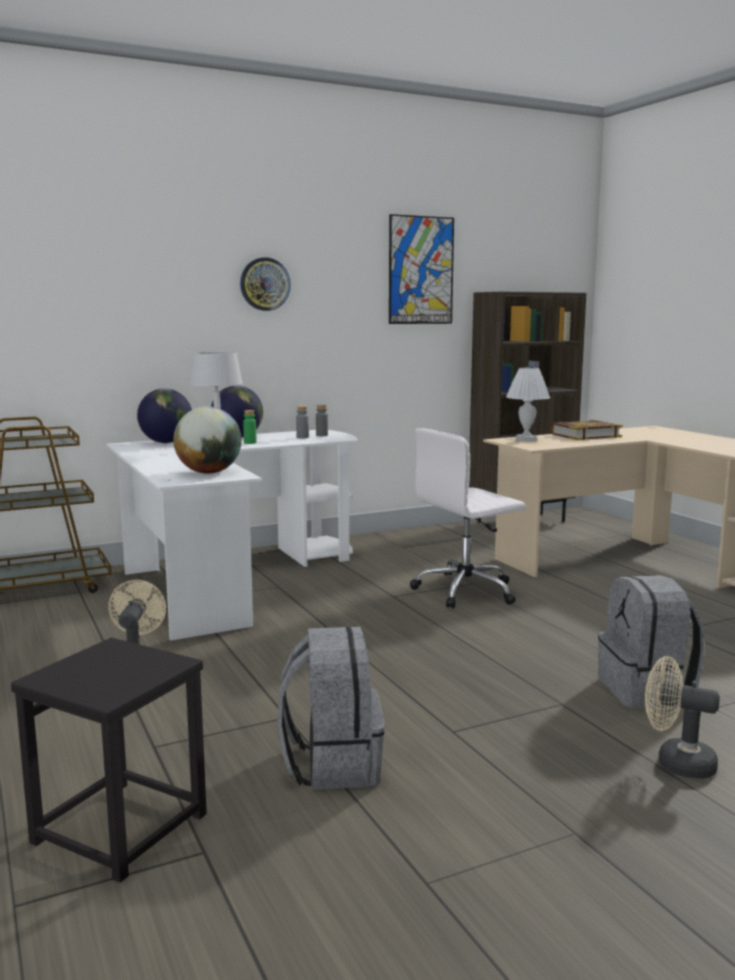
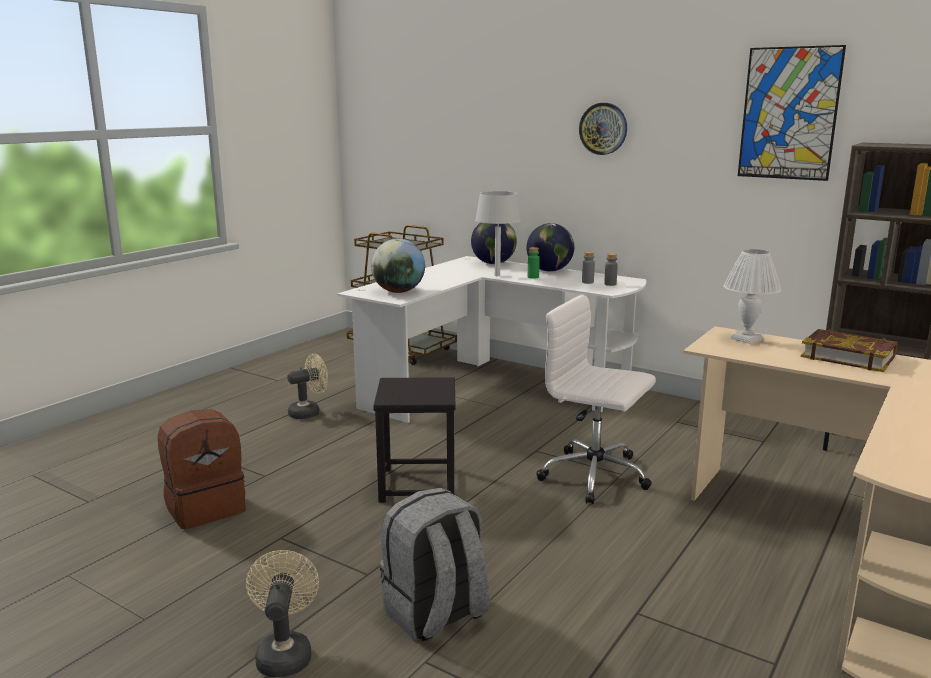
camera: 60 degrees right, 5 degrees up
black stool [11,638,207,883] -> black stool moved to [373,377,455,503]
grey backpack [277,627,385,790] -> brown backpack [157,409,246,529]

